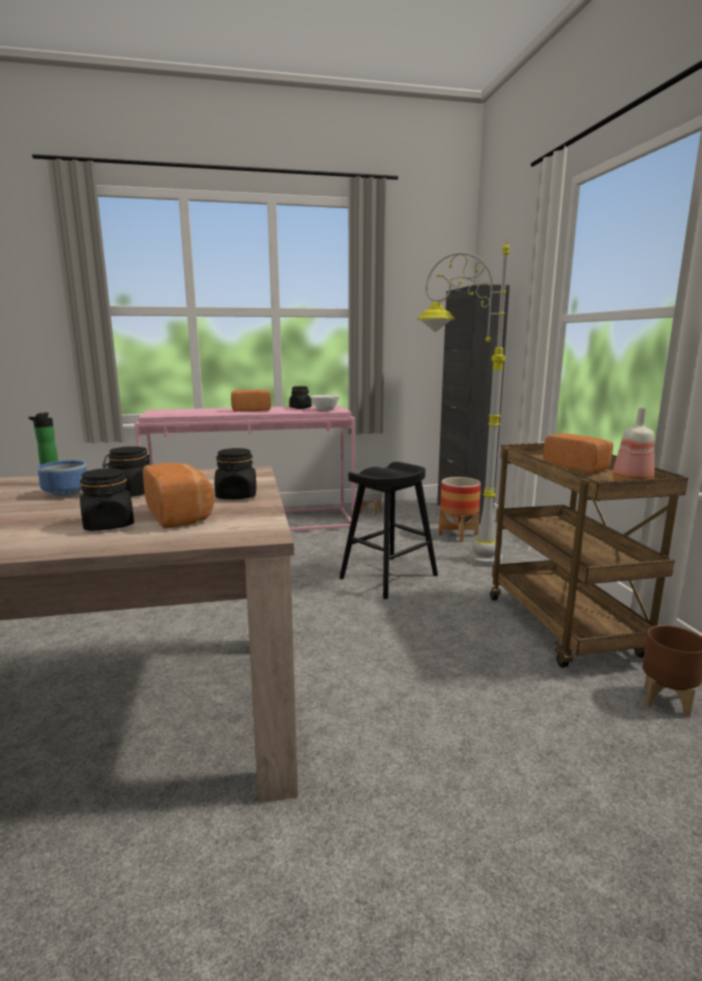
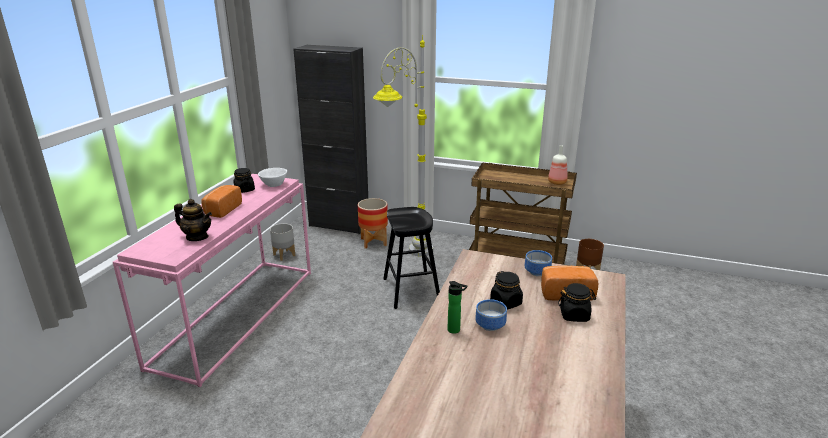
camera: 60 degrees left, 10 degrees up
black jar [215,448,256,500] -> bowl [524,250,552,276]
bread [543,433,613,473] -> none
none -> teapot [174,199,212,241]

